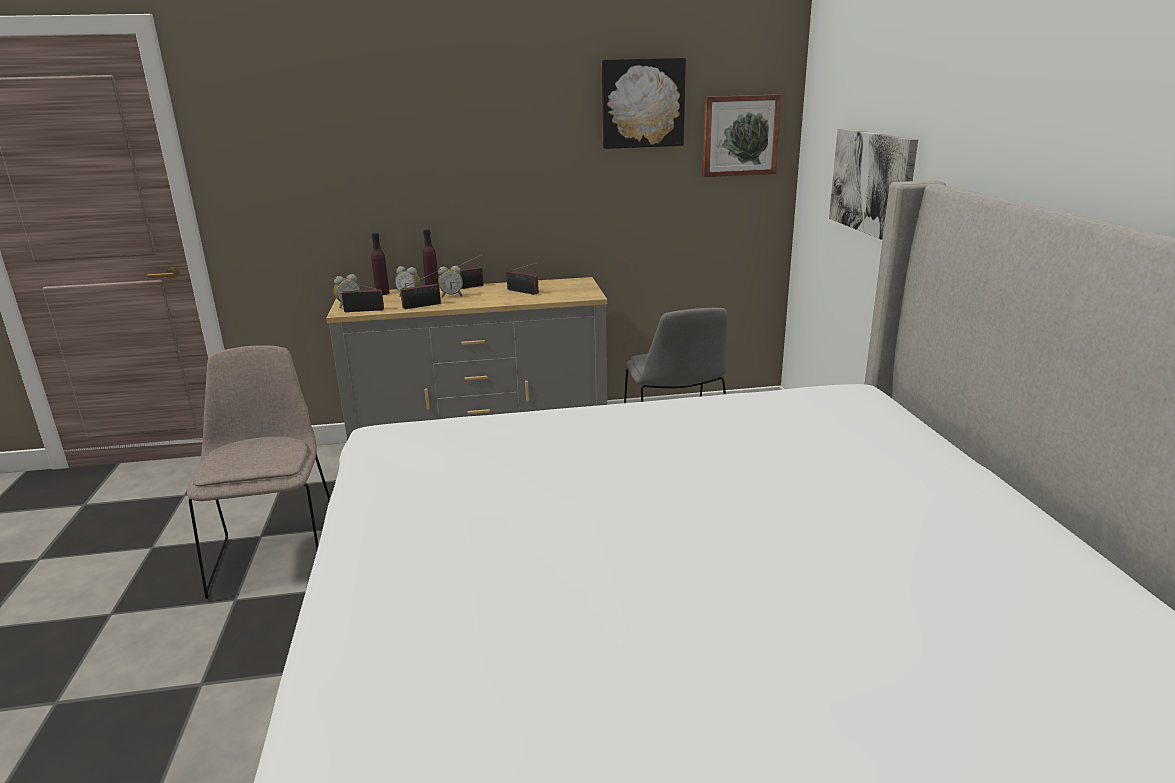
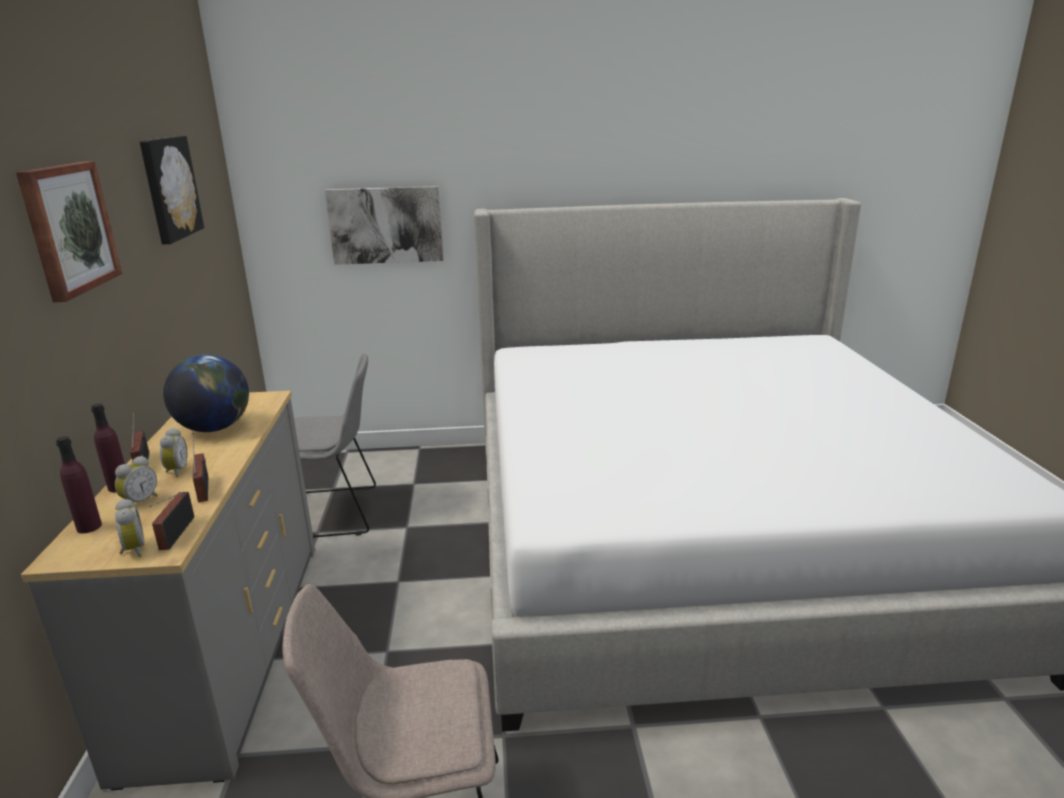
camera: 85 degrees left, 0 degrees up
radio [506,262,540,295] -> globe [163,354,249,432]
picture [702,94,782,177] -> picture moved to [16,161,122,302]

